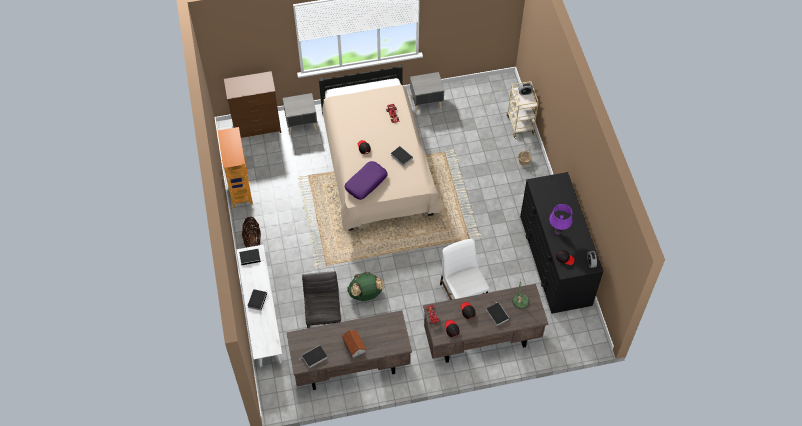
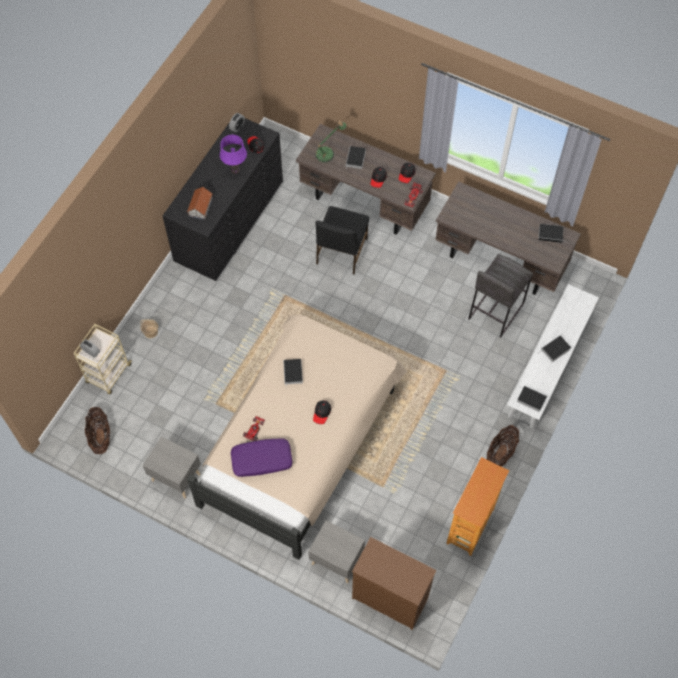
camera: 140 degrees left, 5 degrees up
toy house [342,330,366,359] -> toy house moved to [187,187,213,220]
purple pillow [345,161,388,200] -> purple pillow moved to [231,438,293,477]
green backpack [347,272,384,301] -> none
white chair [440,239,489,300] -> black chair [315,206,369,275]
none -> basket [85,407,110,454]

